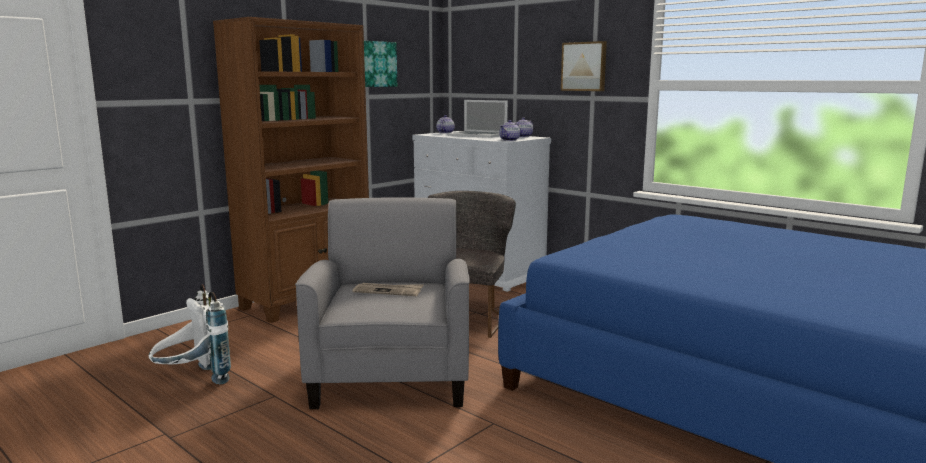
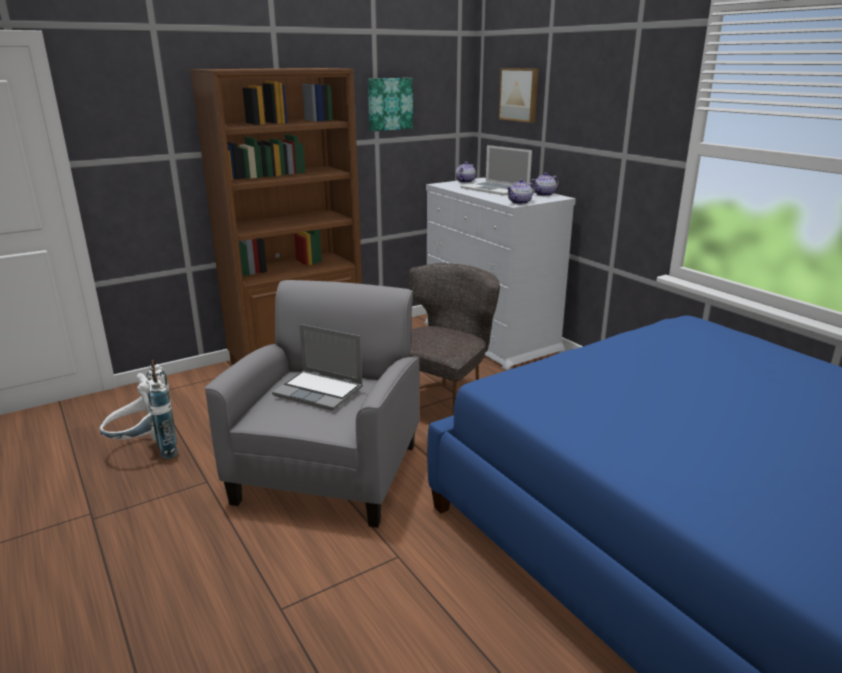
camera: 15 degrees right, 10 degrees up
newspaper [353,283,424,296] -> laptop [272,324,363,411]
picture [561,41,607,91] -> picture moved to [499,68,539,123]

